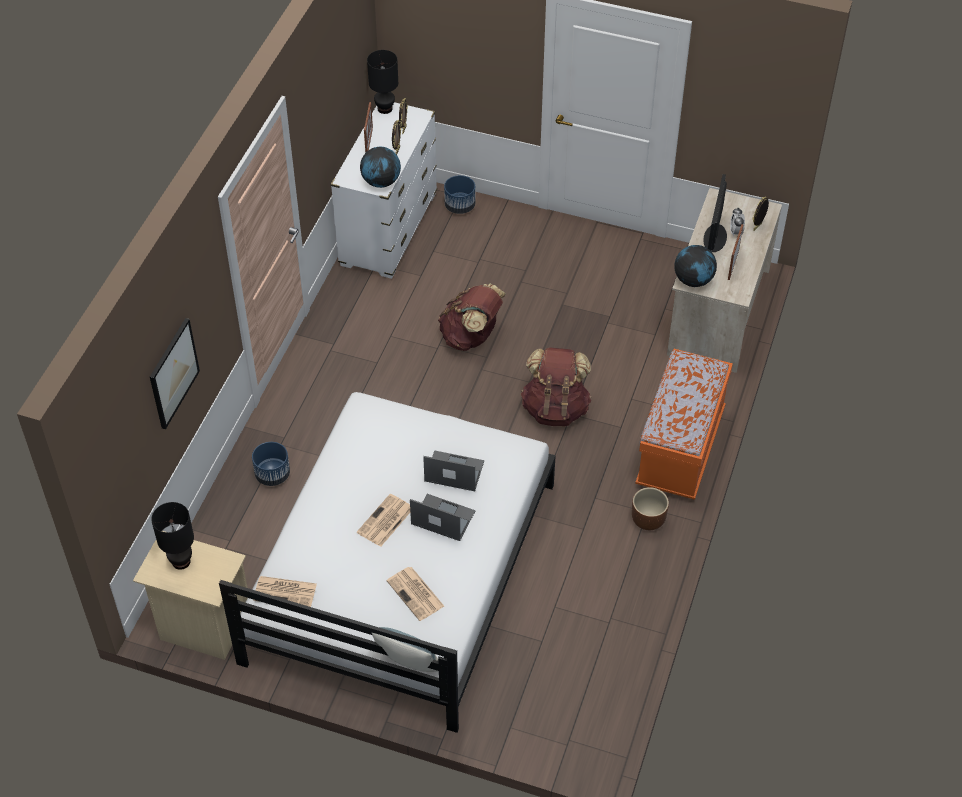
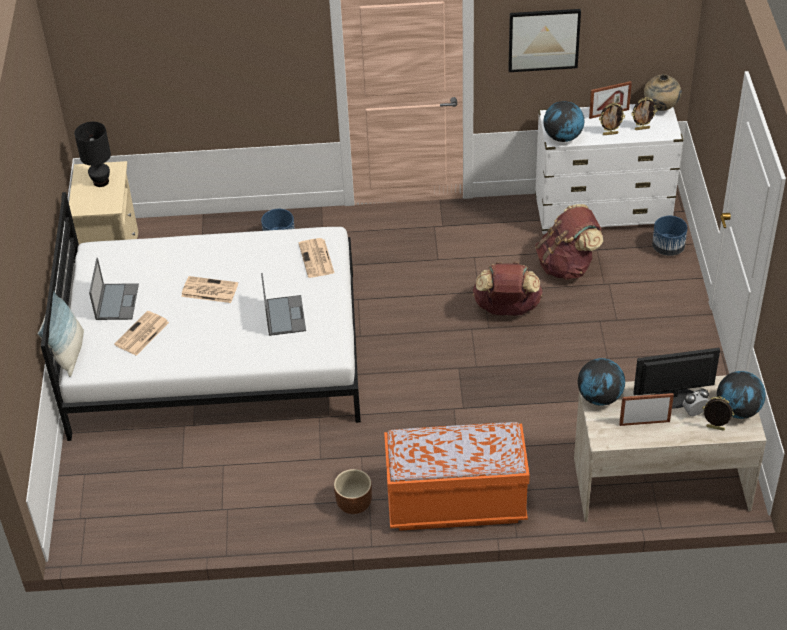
camera: 70 degrees right, 5 degrees down
picture [150,318,200,429] -> picture moved to [508,9,581,72]
newspaper [253,576,317,607] -> newspaper moved to [299,238,334,278]
black table lamp [367,50,398,114] -> beige vase [644,74,682,111]
laptop [410,494,476,541] -> laptop moved to [89,258,139,320]
brown backpack [521,347,592,426] -> brown backpack moved to [535,204,603,280]
none -> globe [717,371,766,419]

